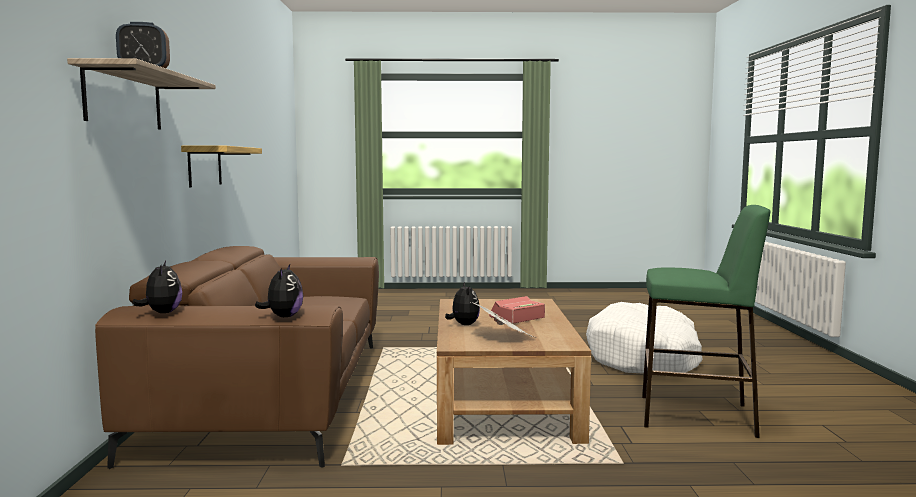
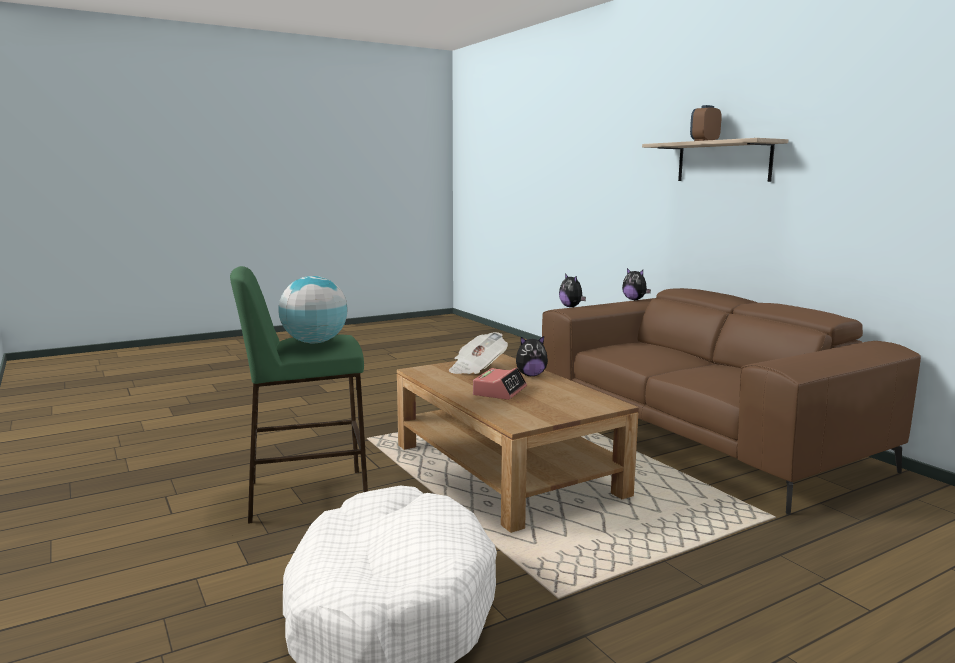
camera: 150 degrees right, 5 degrees up
shelf [181,146,262,187] -> none
plush toy [445,281,480,325] -> plush toy turned 60 degrees counterclockwise [516,336,548,376]
none -> globe [278,276,347,343]

